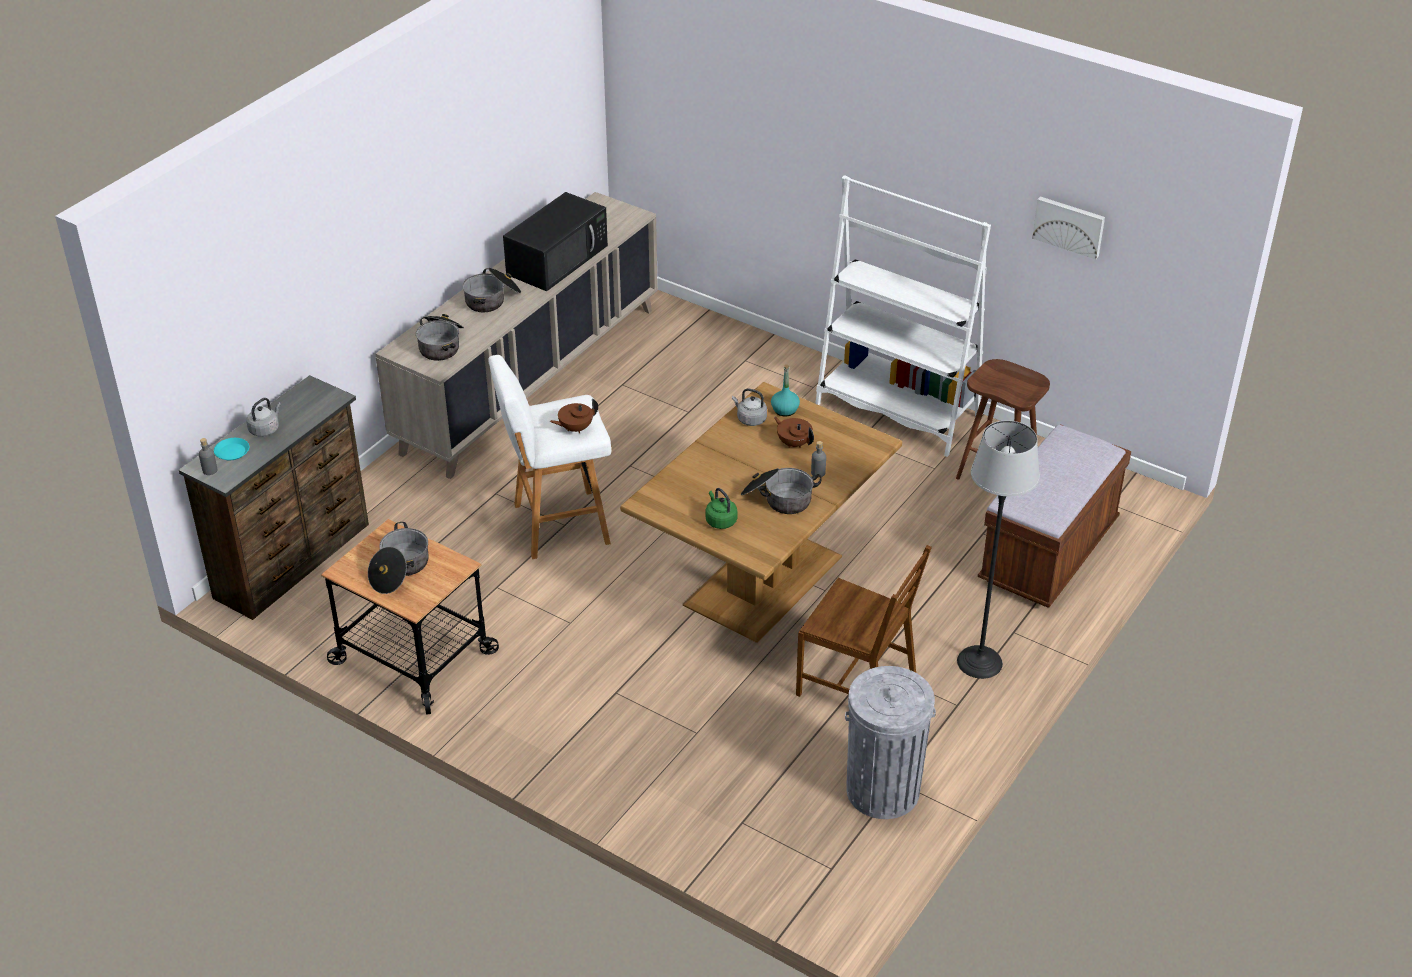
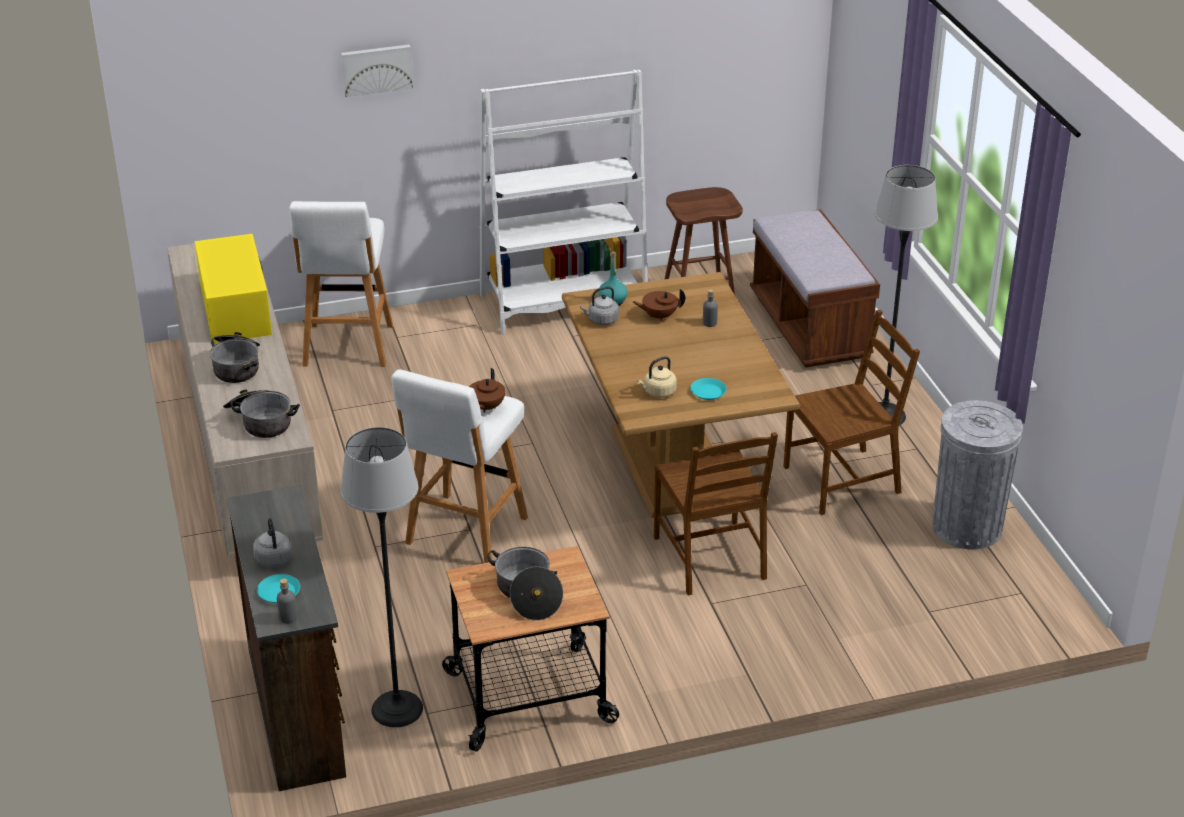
camera: 50 degrees left, 5 degrees down
black microwave [503,192,608,291] -> yellow microwave [195,234,272,343]
green kettle [706,488,738,529] -> turquoise plate [690,378,727,400]
cooking pot [741,468,822,514] -> none
picture [1032,197,1105,259] -> picture moved to [341,45,413,97]
none -> white stool [289,201,393,367]
none -> floor lamp [340,427,423,727]
none -> beige kettle [637,356,677,398]
none -> brown chair [654,432,778,595]

